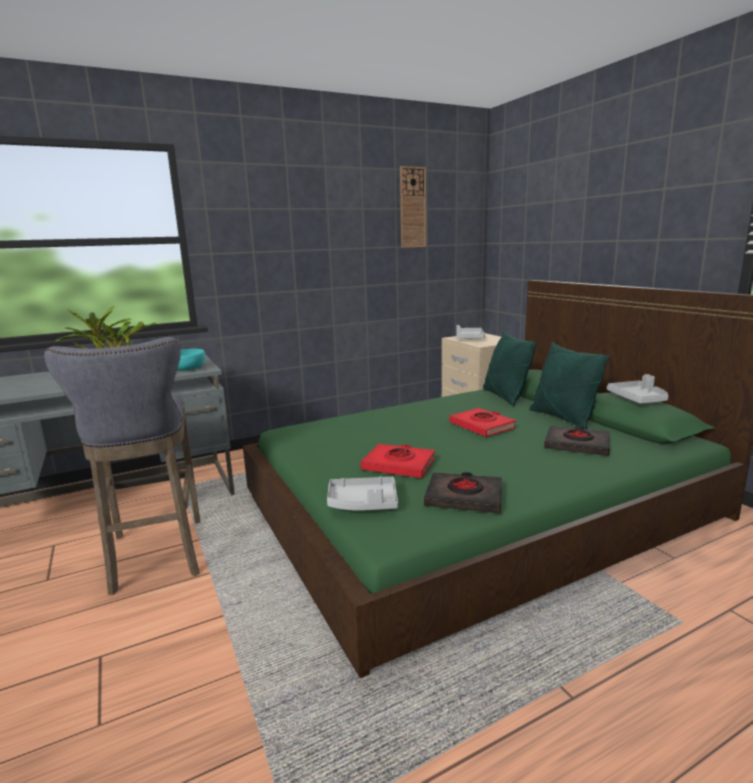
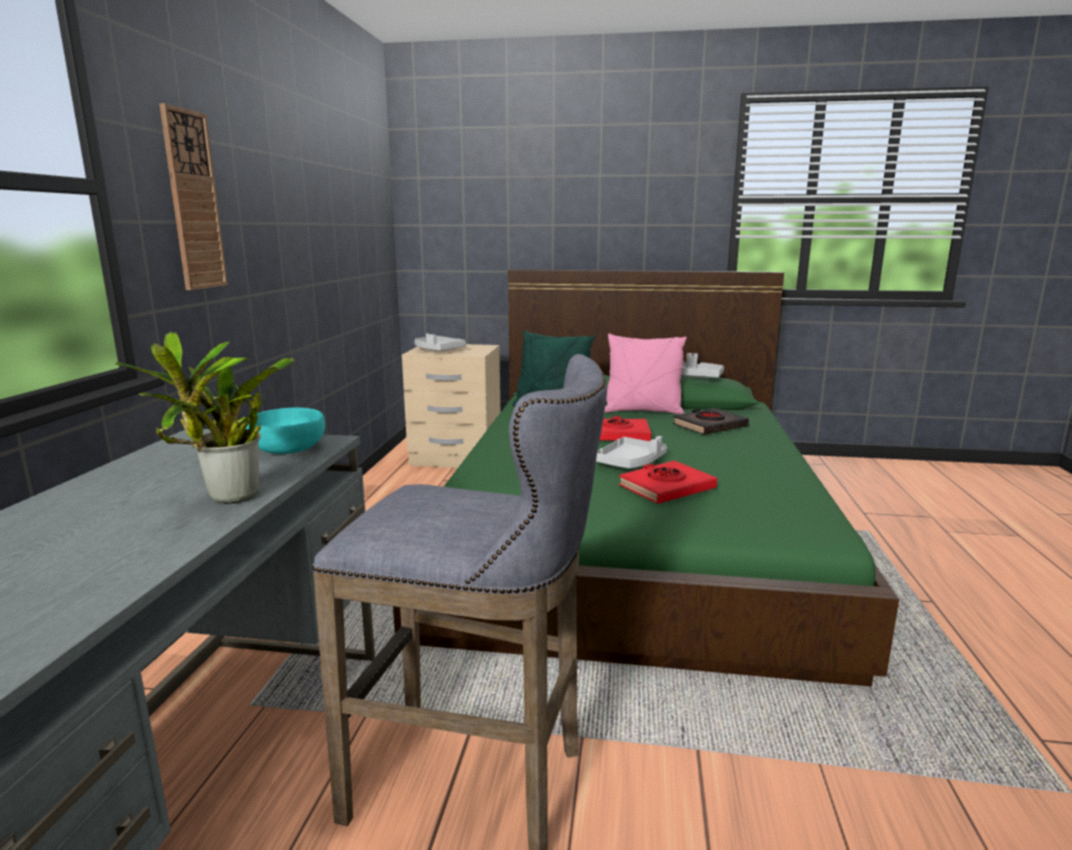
camera: 55 degrees left, 0 degrees up
grey tray [327,476,398,511] -> grey tray moved to [596,436,667,469]
wall clock [400,166,426,248] -> wall clock moved to [159,103,228,290]
black book [424,472,502,514] -> none
green pillow [529,342,611,429] -> pink pillow [604,334,687,414]

